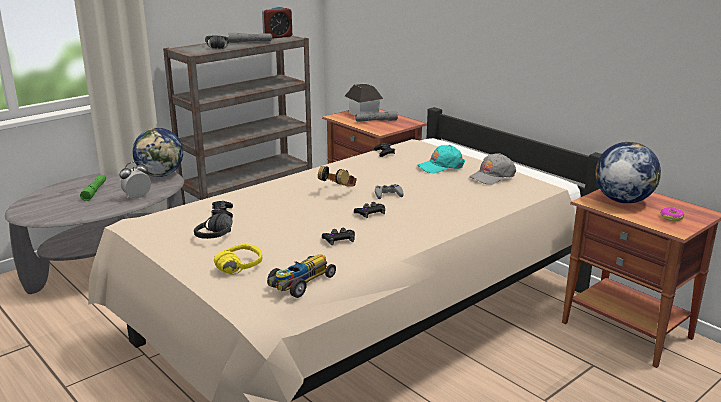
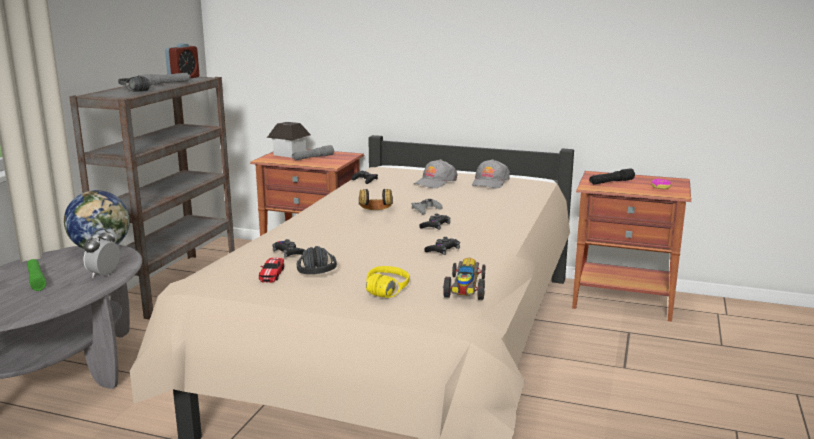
camera: 30 degrees left, 5 degrees down
turquoise cap [417,145,465,173] -> grey cap [414,159,458,188]
globe [595,142,661,203] -> black flashlight [589,168,635,184]
none -> toy car [259,258,284,283]

